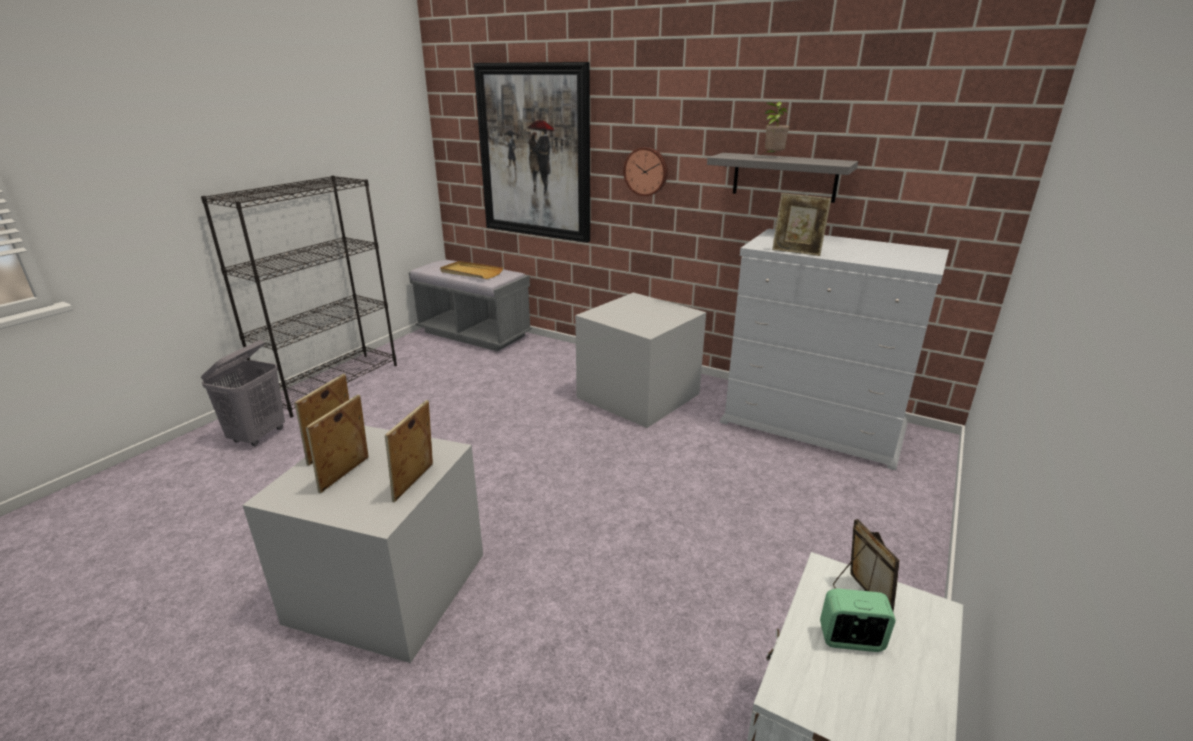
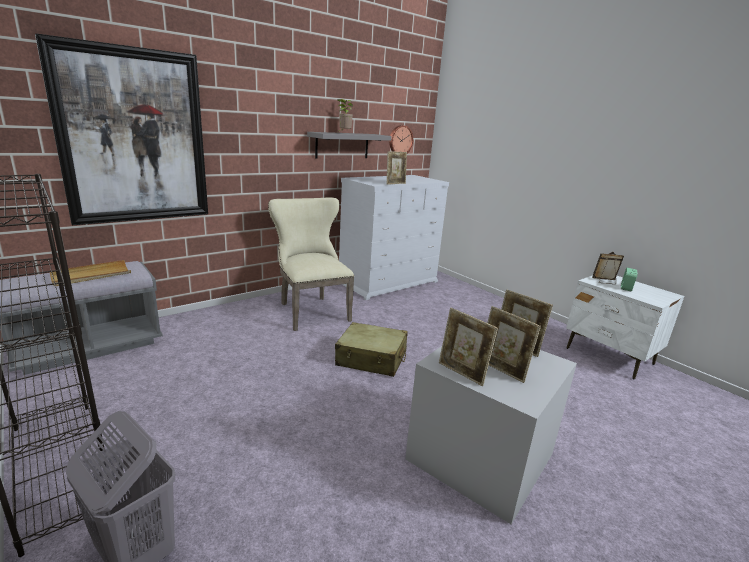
camera: 70 degrees left, 5 degrees down
grey storage box [575,292,706,428] -> beige chair [268,197,354,331]
wall clock [623,147,668,196] -> wall clock moved to [389,125,413,153]
none -> beige suitcase [335,322,408,377]

